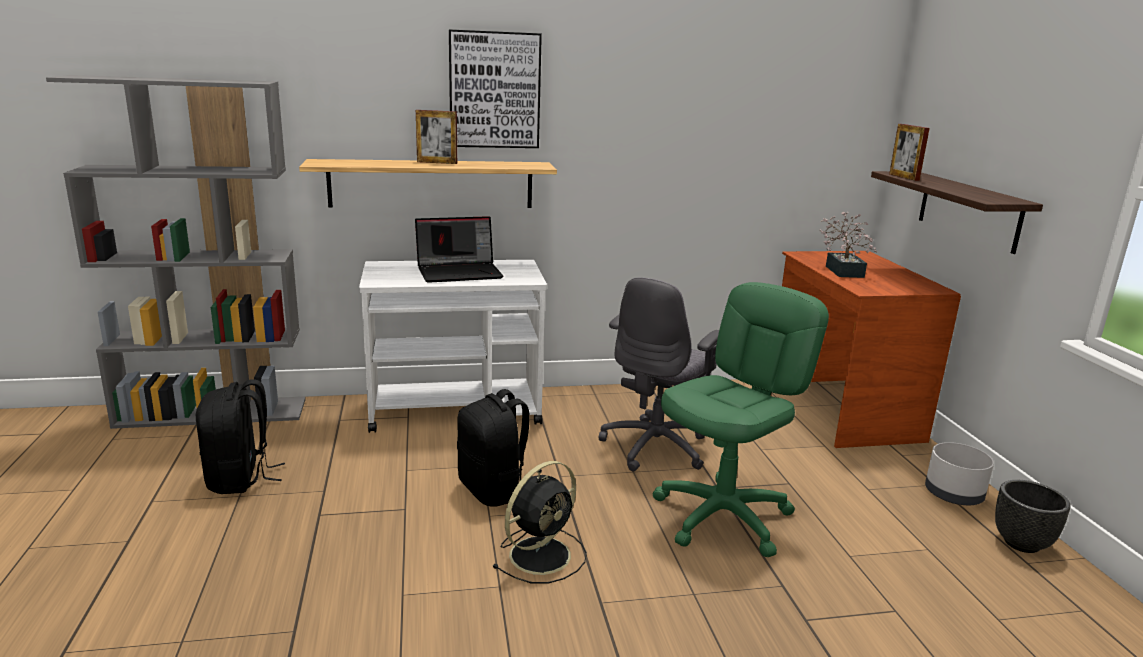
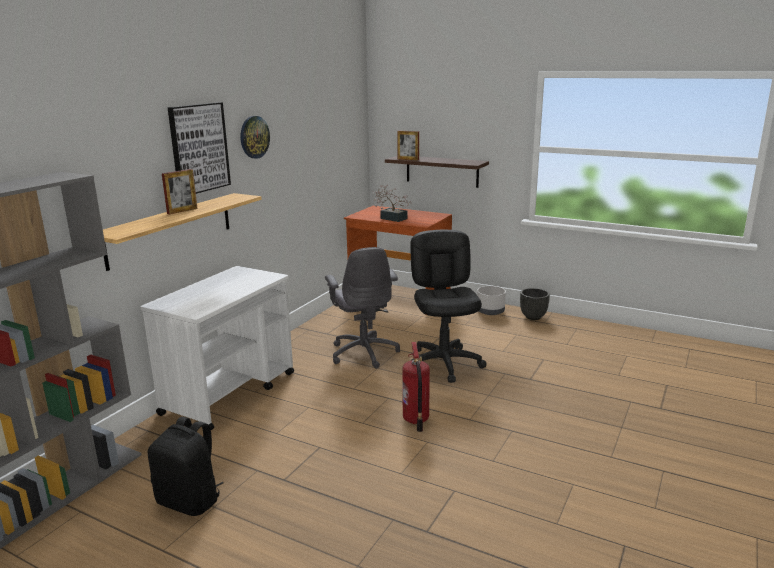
camera: 50 degrees left, 0 degrees up
laptop [415,216,503,283] -> none
black backpack [457,389,530,507] -> none
black fan [492,461,587,584] -> fire extinguisher [402,342,430,432]
green office chair [653,282,829,557] -> black office chair [410,230,487,383]
none -> wall clock [240,116,270,159]

